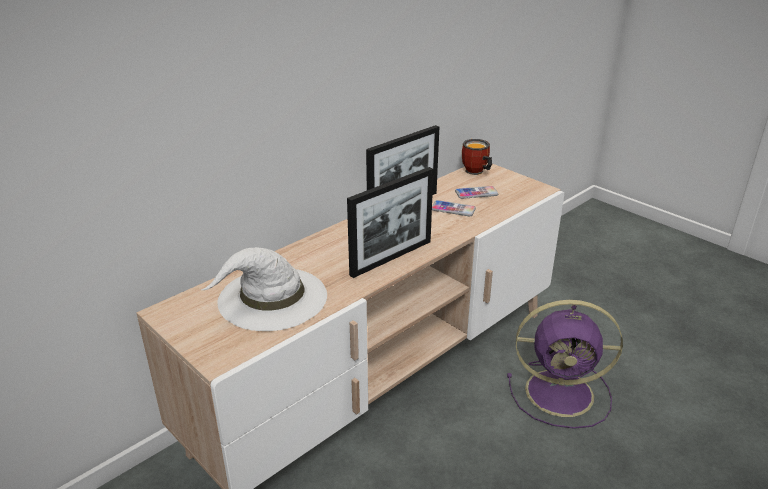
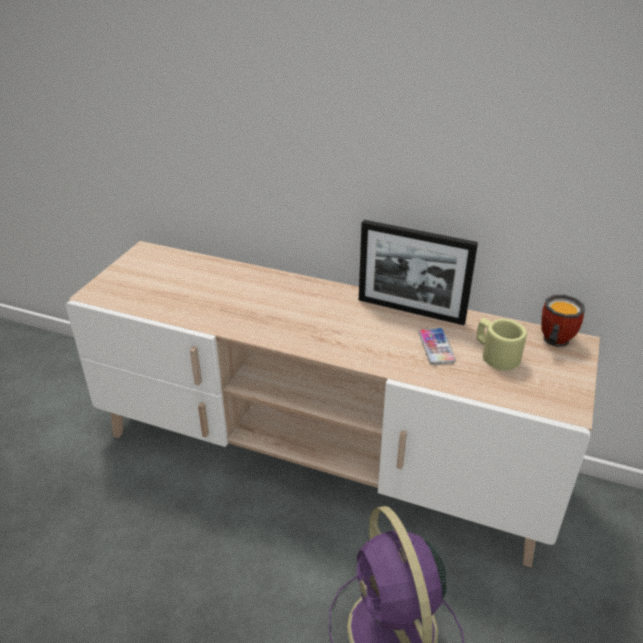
camera: 65 degrees right, 5 degrees up
white hat [201,247,327,331] -> none
picture frame [347,167,434,278] -> none
phone [455,186,498,199] -> beige mug [477,318,527,370]

